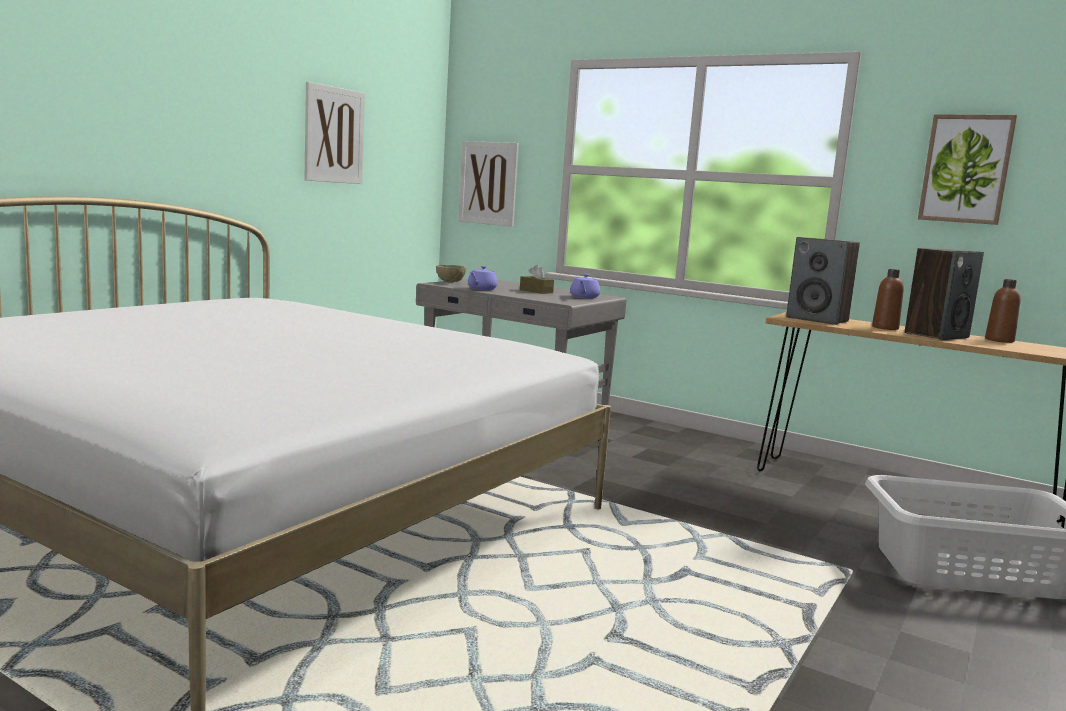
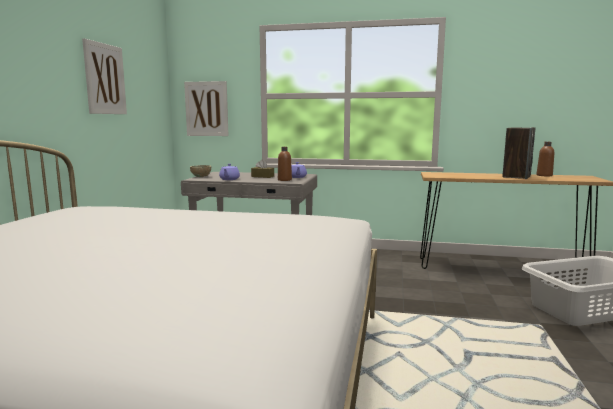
camera: 20 degrees left, 0 degrees up
speaker [786,237,860,325] -> none
brown bottle [872,269,904,330] -> brown bottle moved to [278,147,292,181]
picture [918,114,1017,225] -> none

